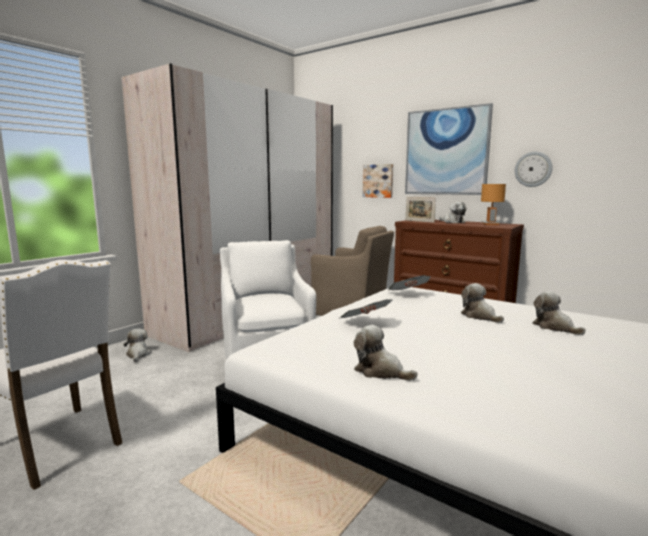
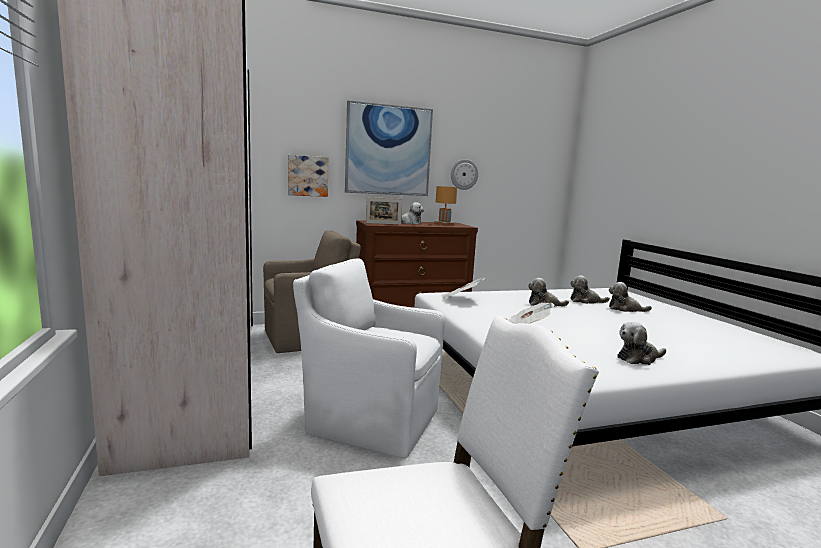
camera: 55 degrees left, 0 degrees up
plush toy [124,329,151,362] -> plush toy moved to [609,282,652,312]

